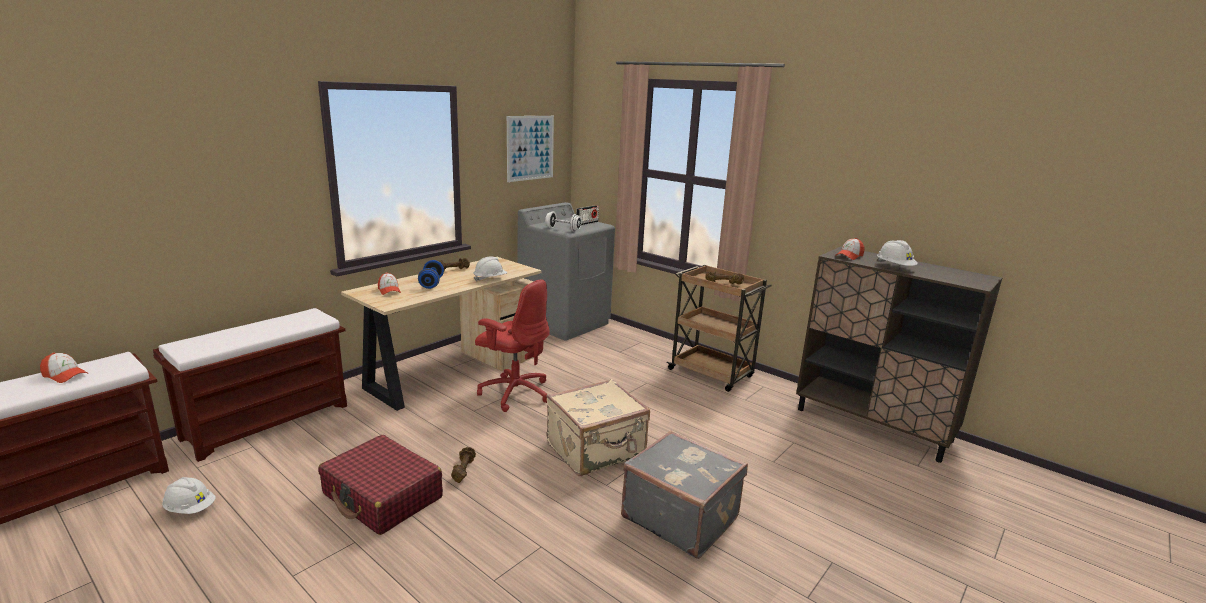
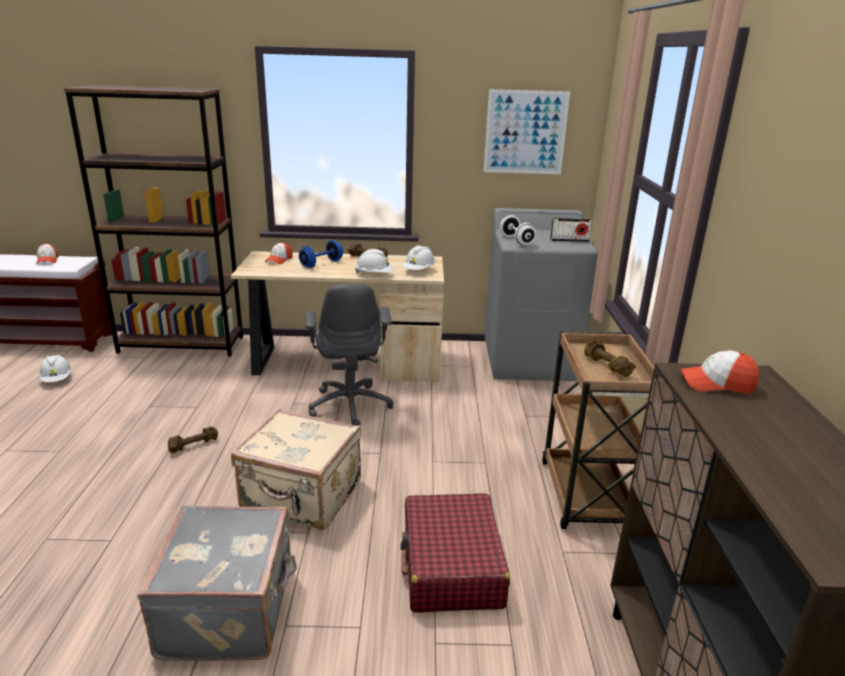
camera: 50 degrees right, 5 degrees up
brown bench [153,308,347,462] -> brown bookcase [64,85,243,356]
red suitcase [318,435,443,535] -> red suitcase moved to [400,493,510,612]
red office chair [475,279,550,412] -> grey office chair [305,283,394,426]
white hard hat [877,240,918,266] -> white hard hat moved to [403,245,435,270]

